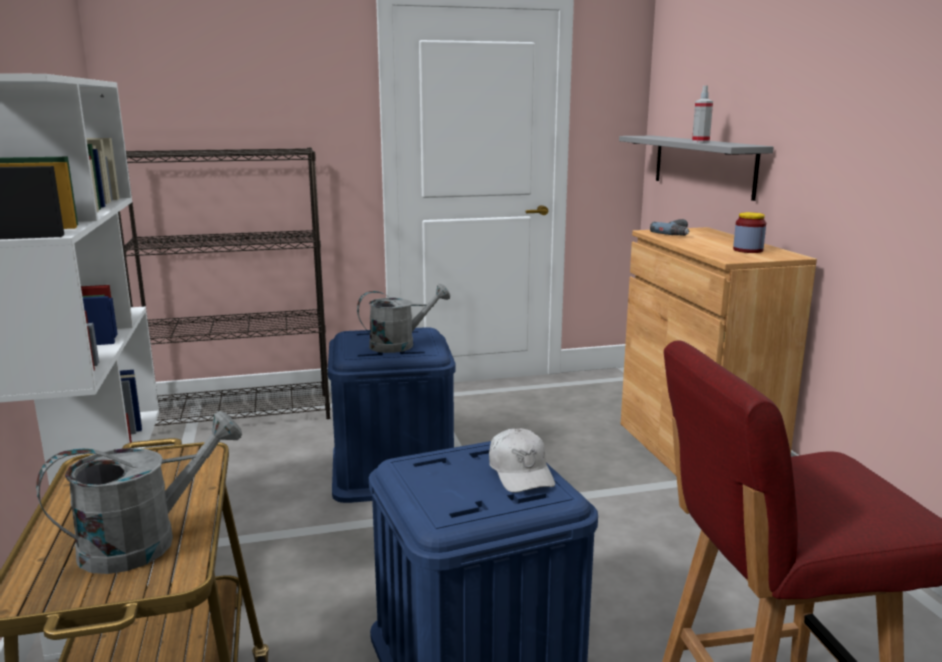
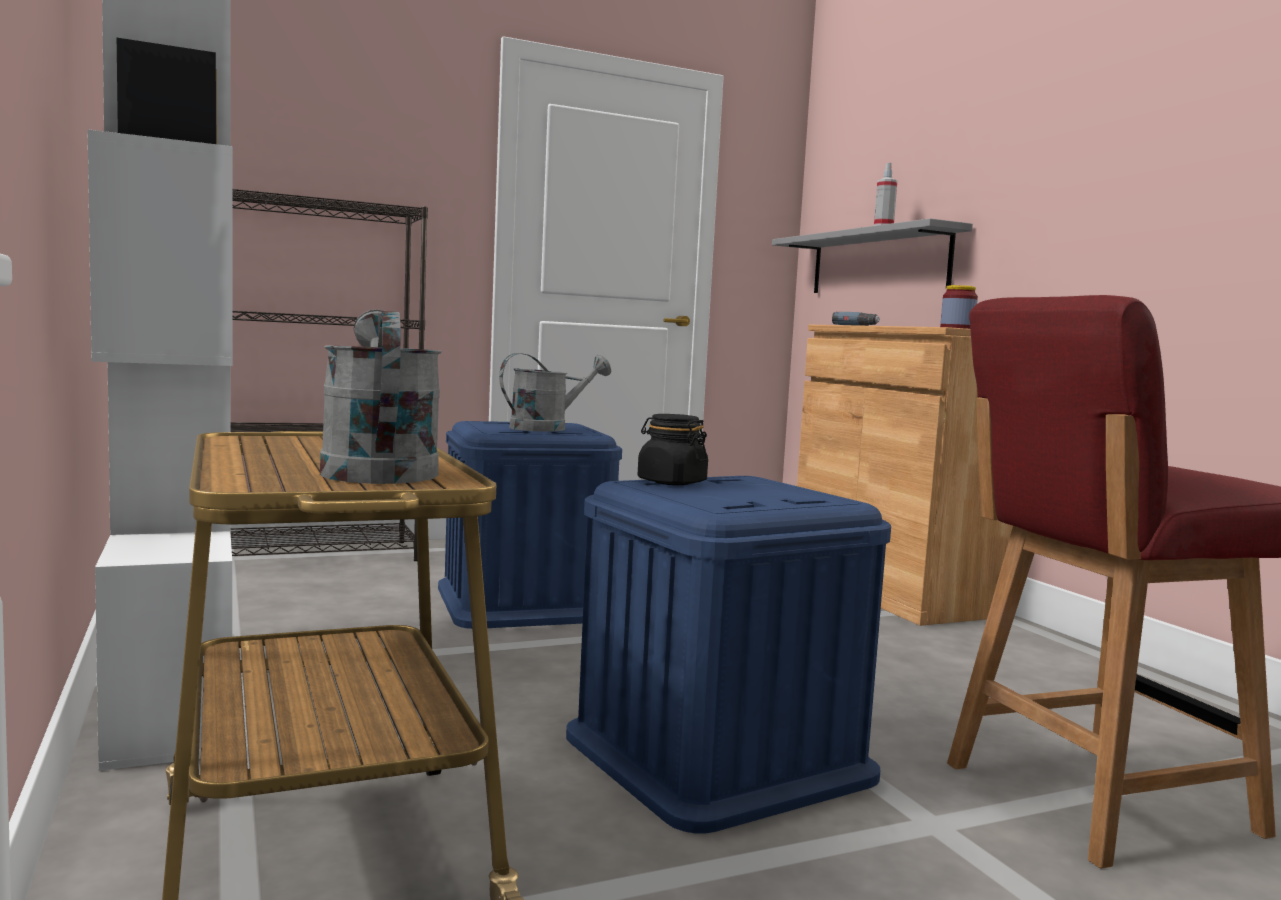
camera: 10 degrees left, 10 degrees down
grey watering can [36,411,242,574] -> grey watering can turned 60 degrees counterclockwise [320,309,442,484]
white cap [489,428,555,493] -> none
none -> black jar [638,414,708,485]

